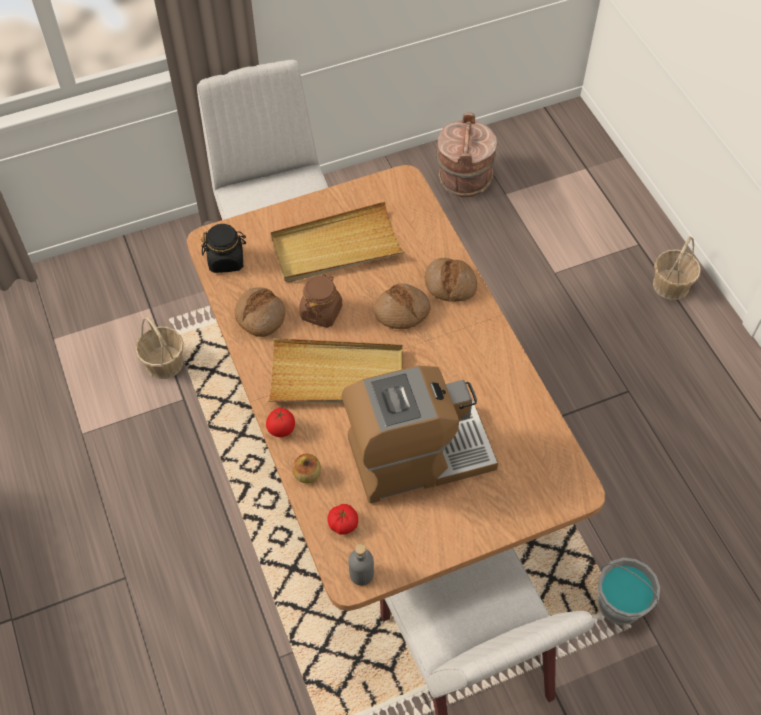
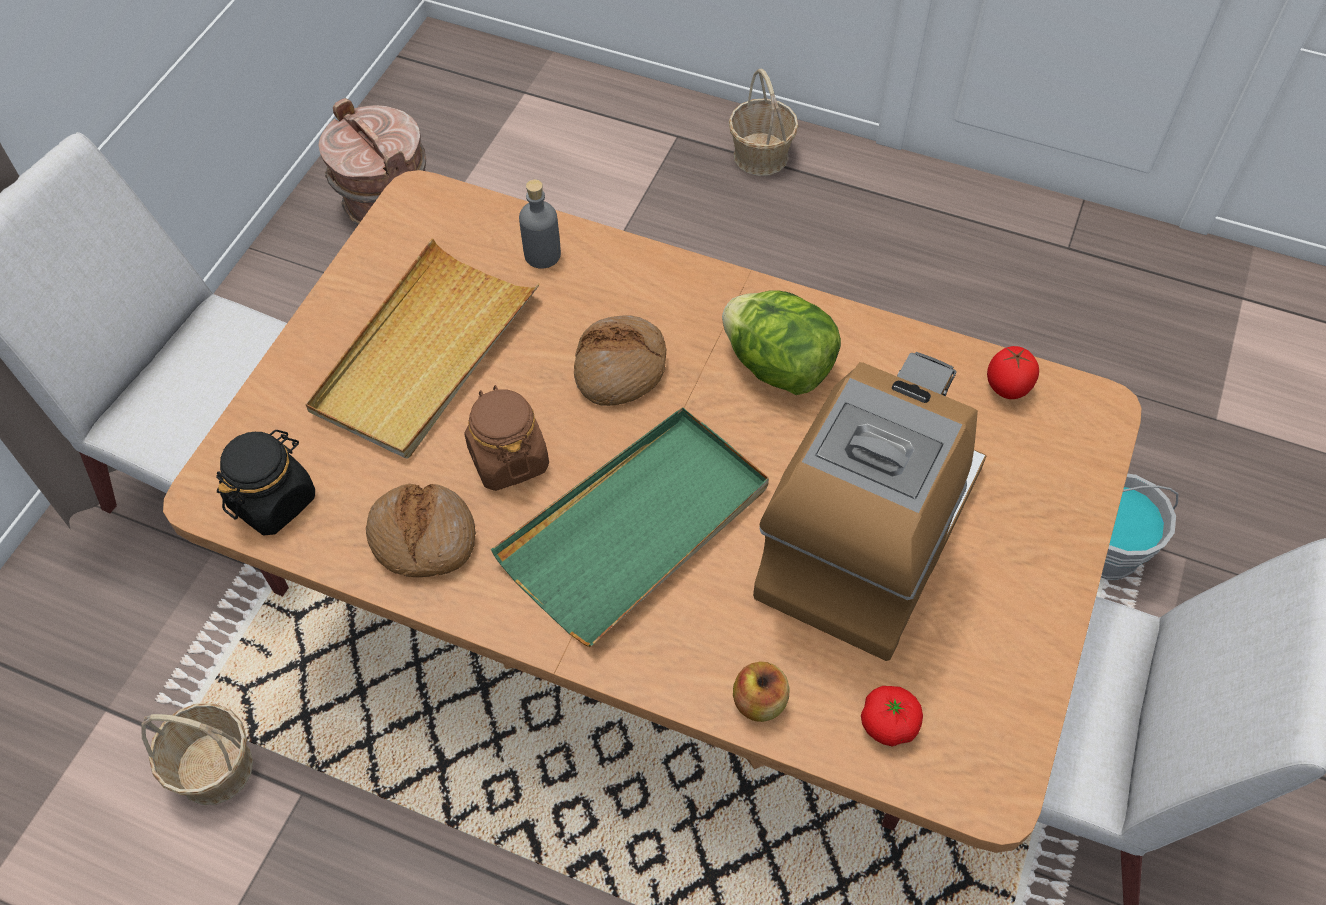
camera: 45 degrees left, 0 degrees up
tomato [266,408,295,437] -> tomato moved to [987,346,1039,399]
beige tray [269,338,403,403] -> green tray [491,407,769,647]
grey bottle [349,544,374,586] -> grey bottle moved to [519,179,561,269]
bread [424,258,477,302] -> none
none -> lettuce [722,291,841,395]

